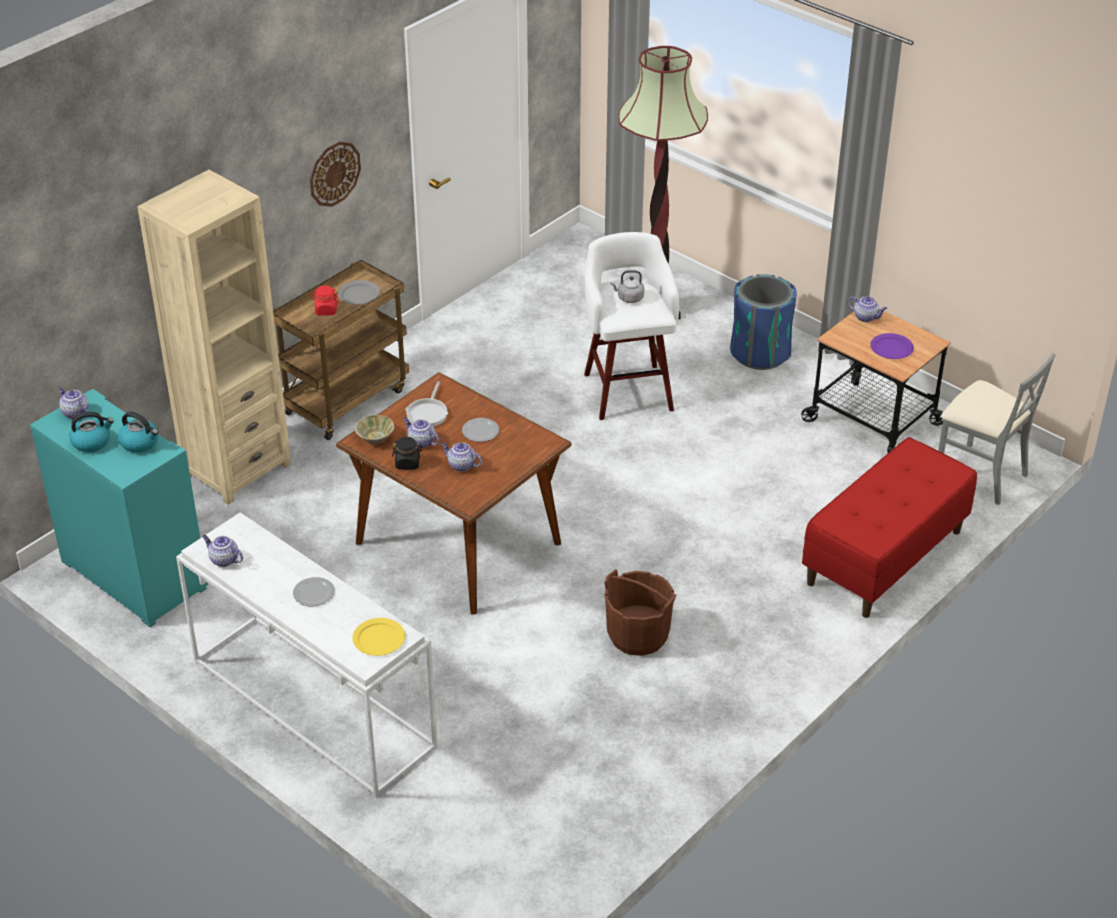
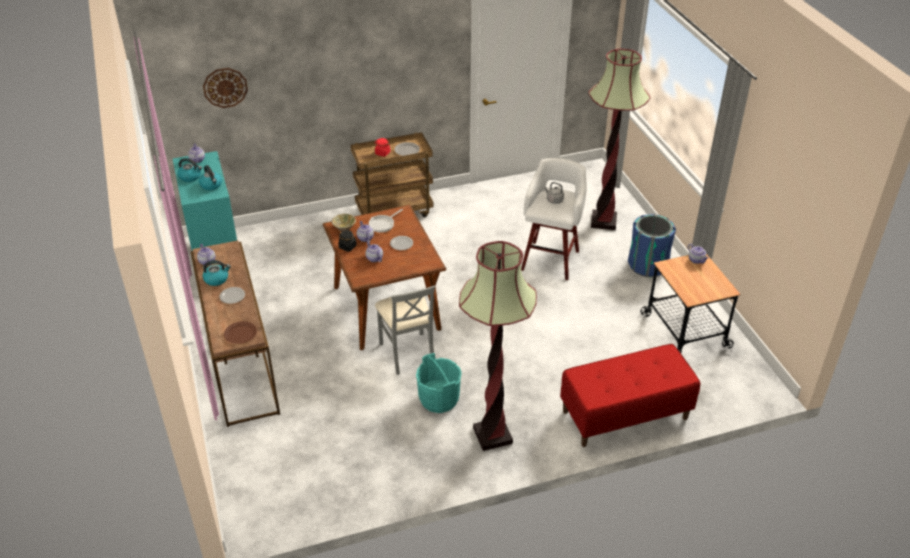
camera: 30 degrees right, 0 degrees up
beige bookcase [137,170,291,505] -> none
white console table [176,513,438,797] -> brown console table [191,240,280,427]
wall clock [310,141,361,207] -> wall clock moved to [203,68,248,108]
yellow plate [352,618,405,656] -> brown plate [224,321,257,344]
brown bucket [604,569,676,656] -> turquoise bucket [416,353,462,413]
purple plate [870,333,914,359] -> none
grey chair [938,353,1056,505] -> grey chair moved to [375,286,435,375]
none -> kettle [203,260,231,286]
none -> floor lamp [459,241,537,451]

